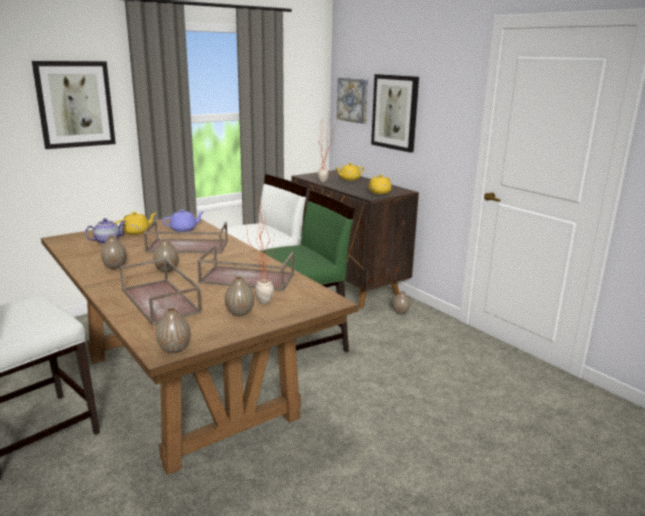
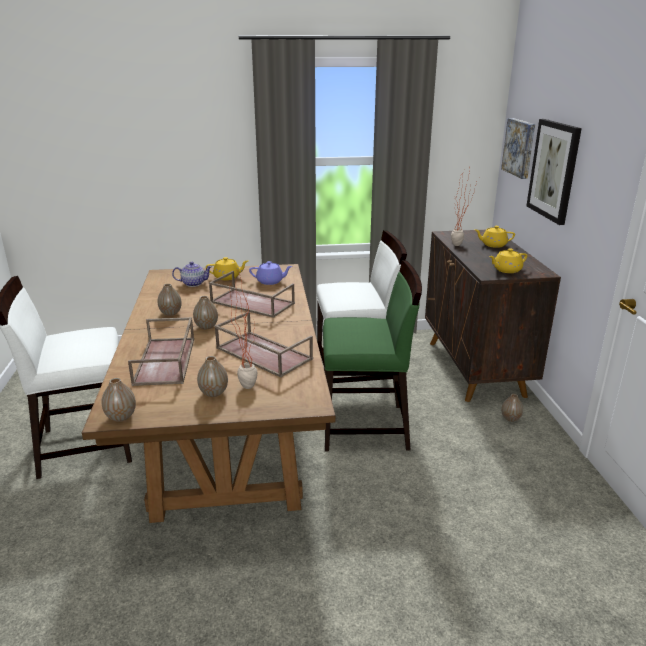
camera: 30 degrees right, 5 degrees up
picture [32,61,116,149] -> none

